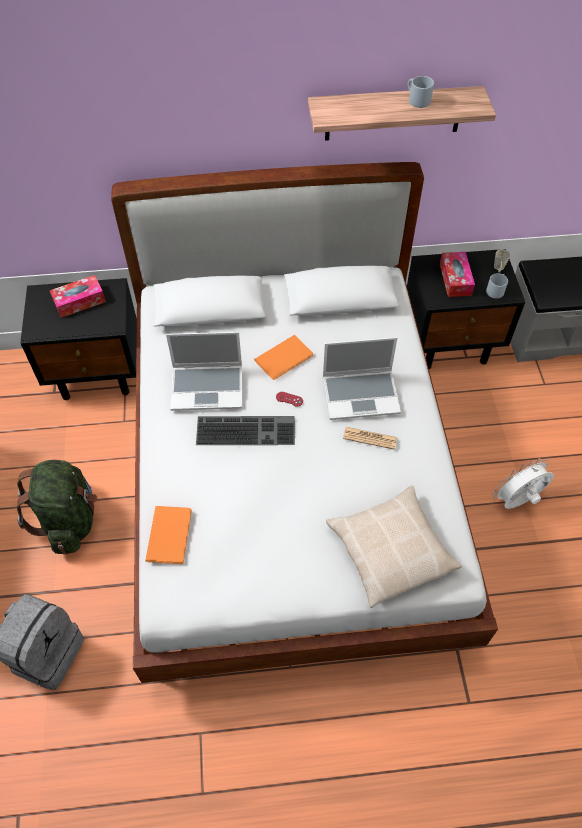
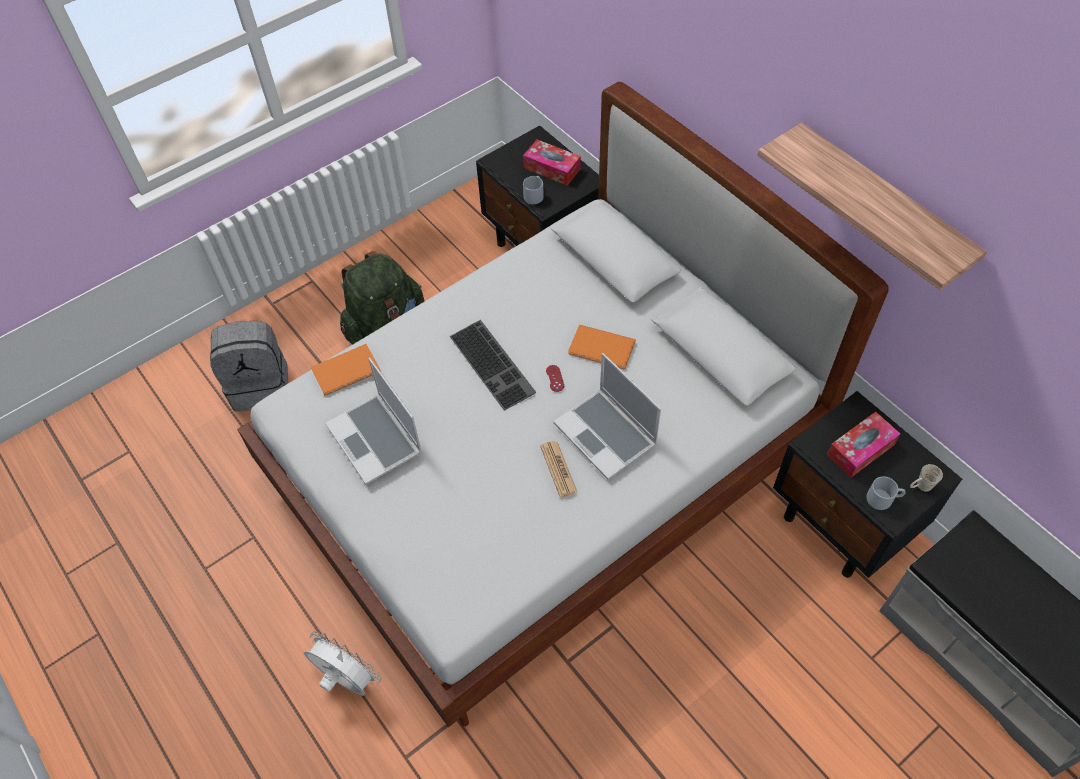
camera: 60 degrees right, 0 degrees up
laptop [166,332,242,411] -> laptop moved to [325,358,422,485]
beige pillow [326,485,462,608] -> none
grey mug [408,76,434,108] -> grey mug moved to [523,176,544,204]
white fan [492,458,554,509] -> white fan moved to [304,631,381,696]

